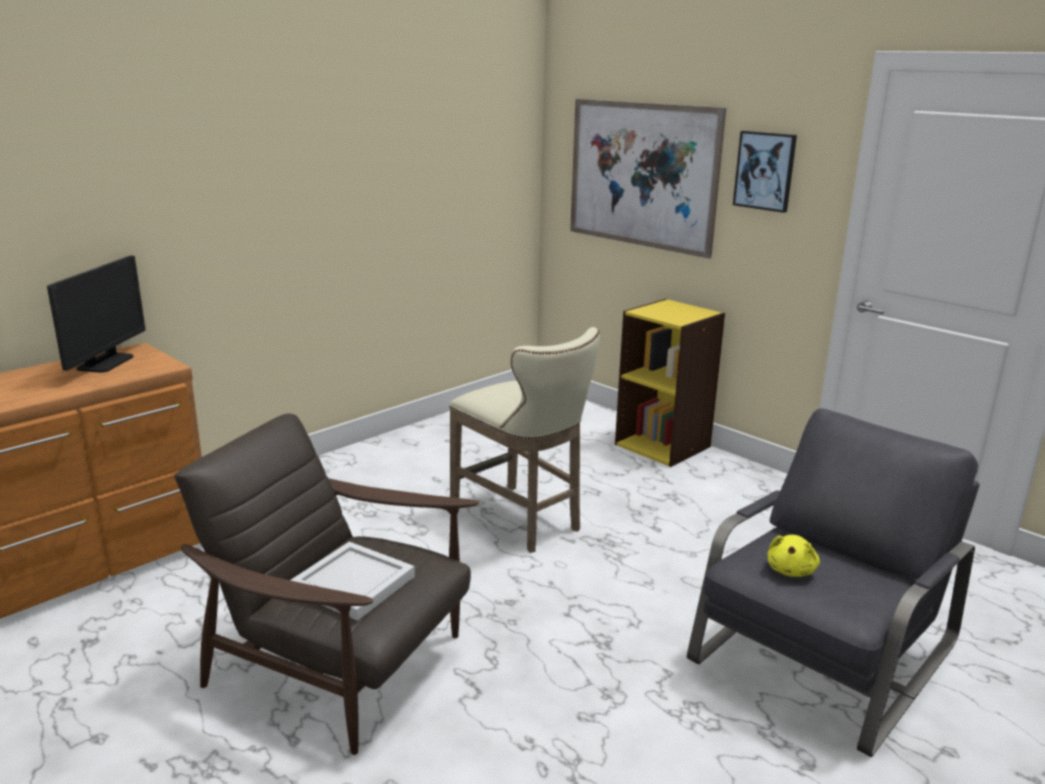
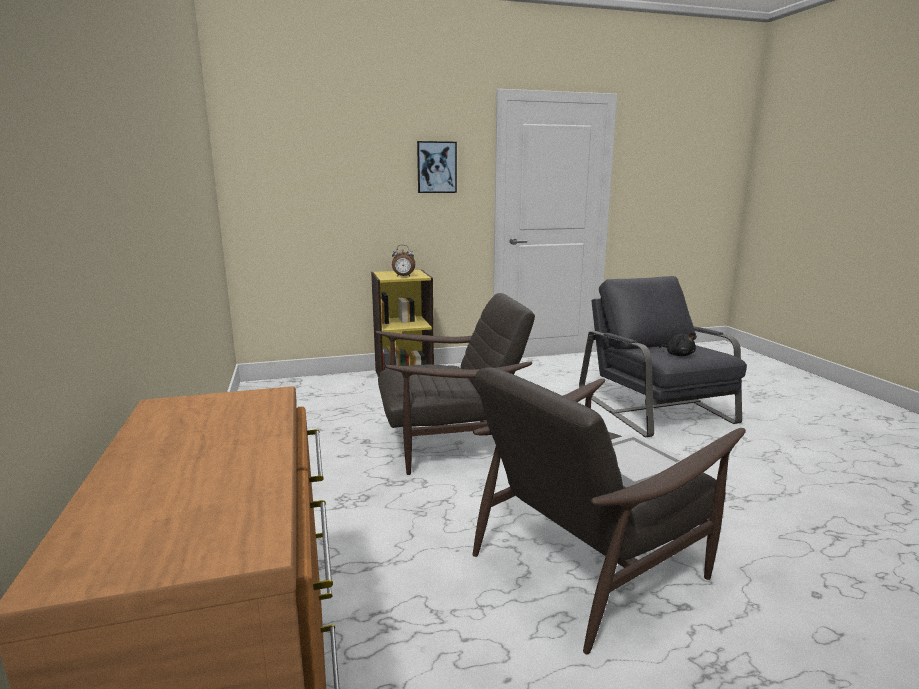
camera: 60 degrees left, 5 degrees down
monitor [47,256,145,373] -> none
beige stool [449,327,600,553] -> brown armchair [375,293,535,475]
picture [570,99,726,259] -> none
yellow plush toy [767,535,820,577] -> black plush toy [659,333,696,356]
none -> alarm clock [392,245,415,277]

